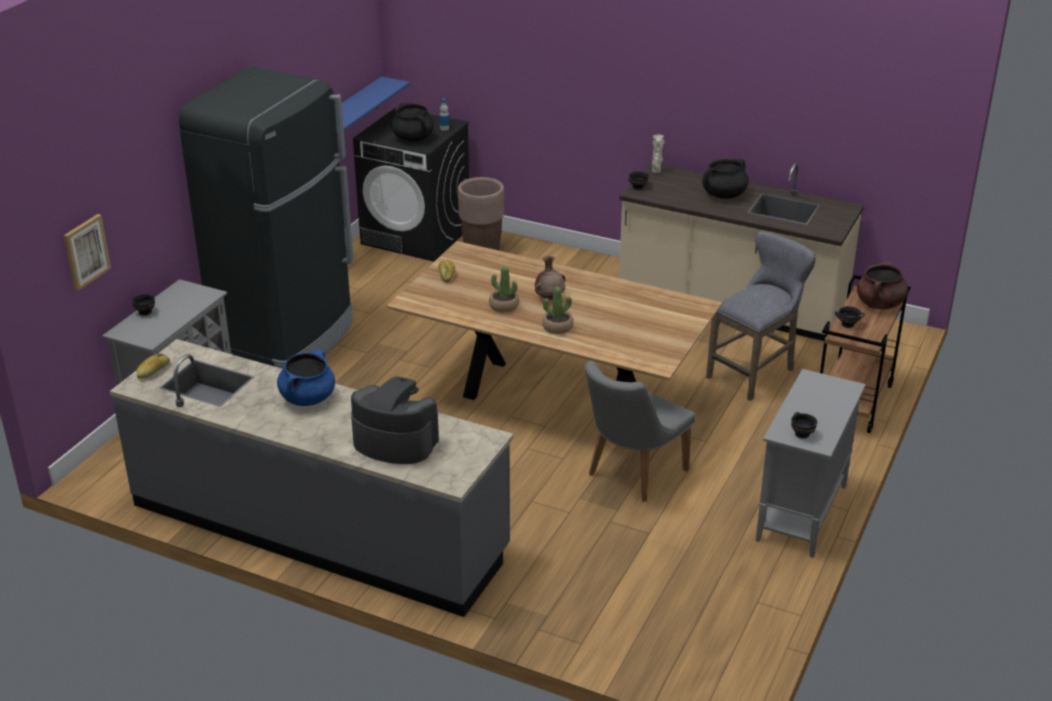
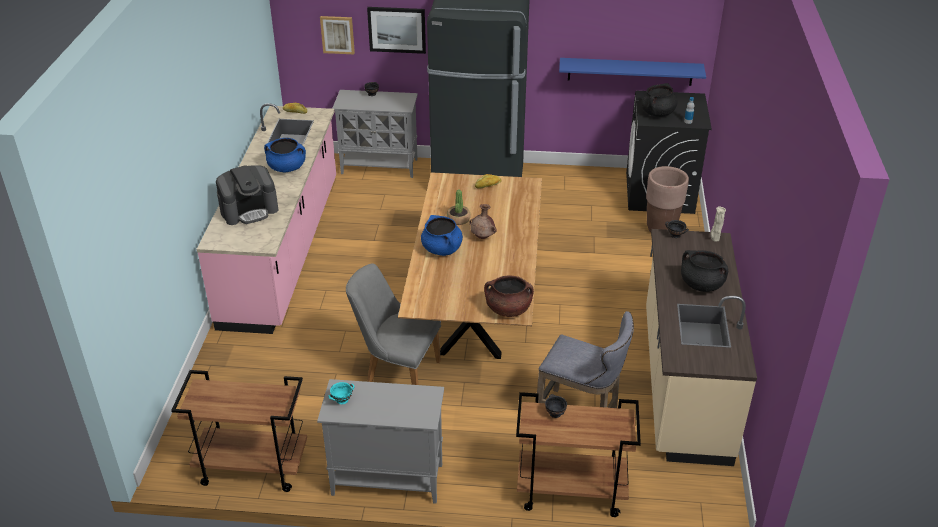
camera: 70 degrees right, 5 degrees up
grey counter [110,339,514,617] -> pink counter [197,103,336,334]
coffee machine [351,376,439,464] -> coffee machine turned 60 degrees clockwise [216,165,279,225]
potted plant [542,287,573,334] -> blue cooking pot [421,215,463,256]
black bowl [791,412,817,439] -> turquoise bowl [329,382,354,404]
brown cooking pot [857,262,908,309] -> brown cooking pot moved to [484,275,534,317]
none -> brown cart [171,370,307,492]
none -> picture [367,7,426,54]

